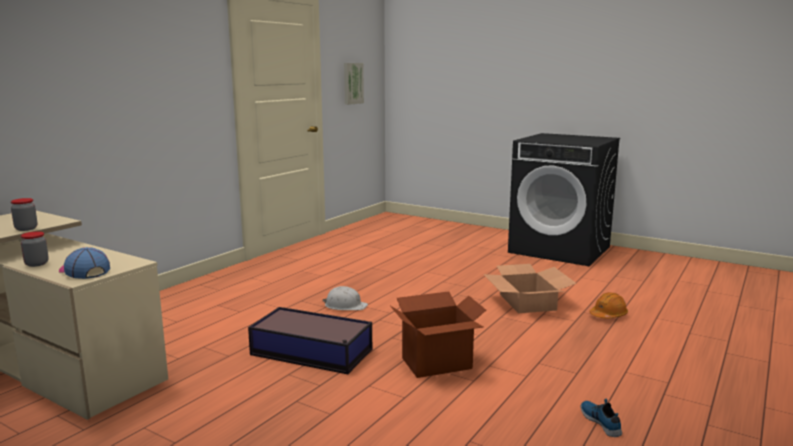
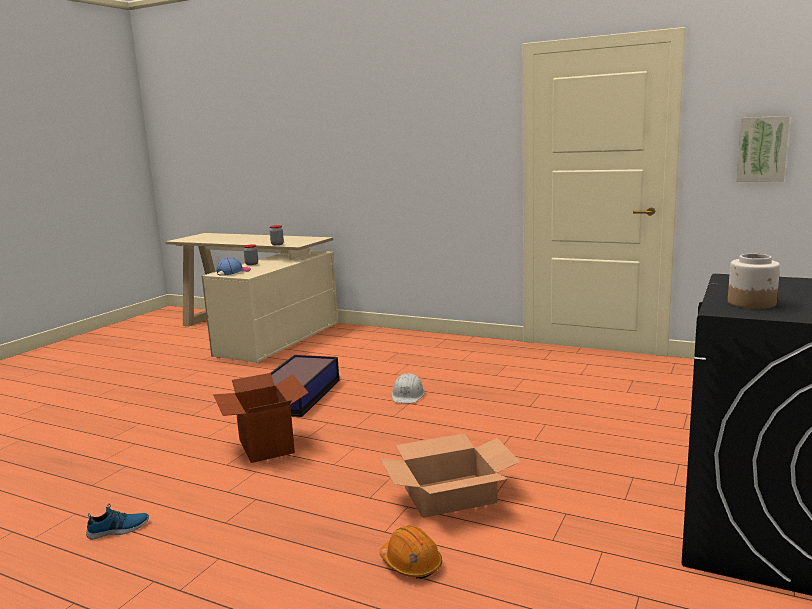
camera: 85 degrees right, 0 degrees up
none -> jar [728,254,780,309]

